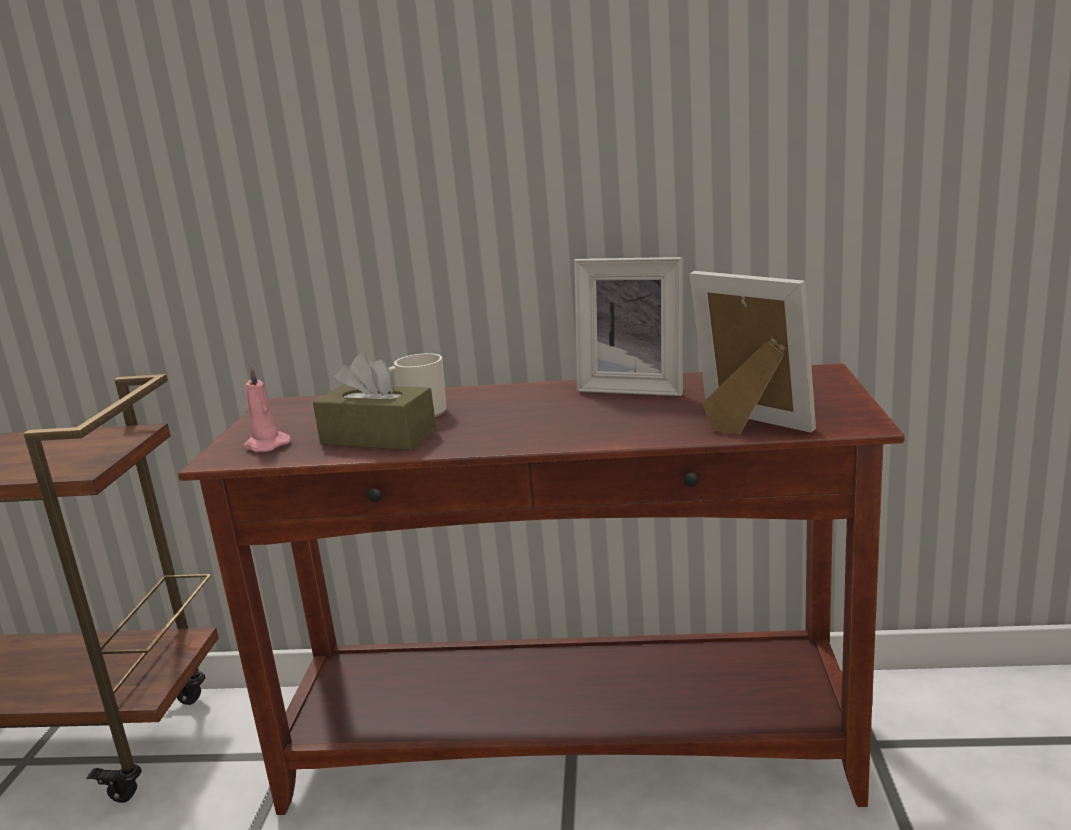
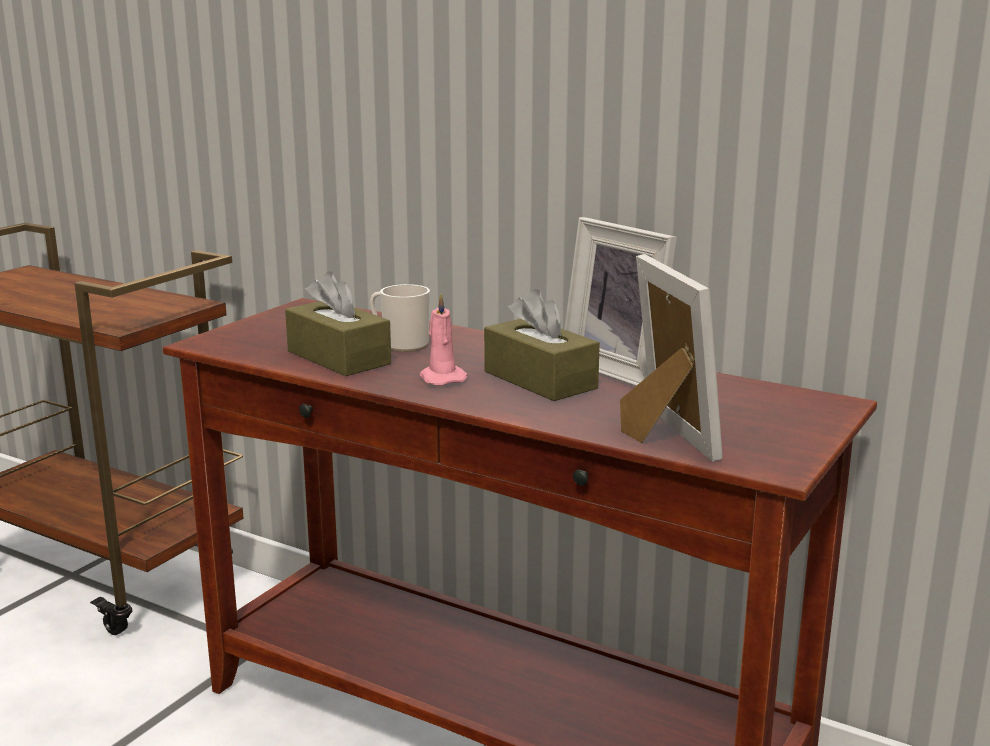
camera: 25 degrees right, 0 degrees up
pink candle [243,366,290,452] -> pink candle moved to [419,294,467,385]
none -> brown tissue box [484,289,600,401]

